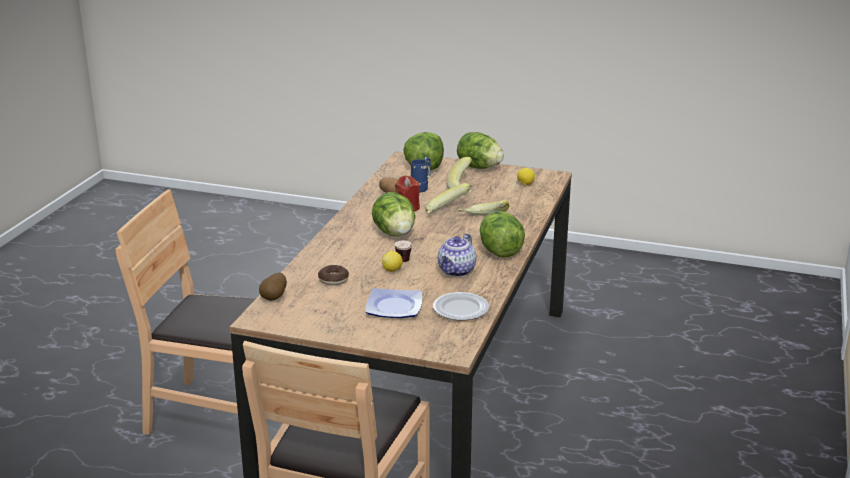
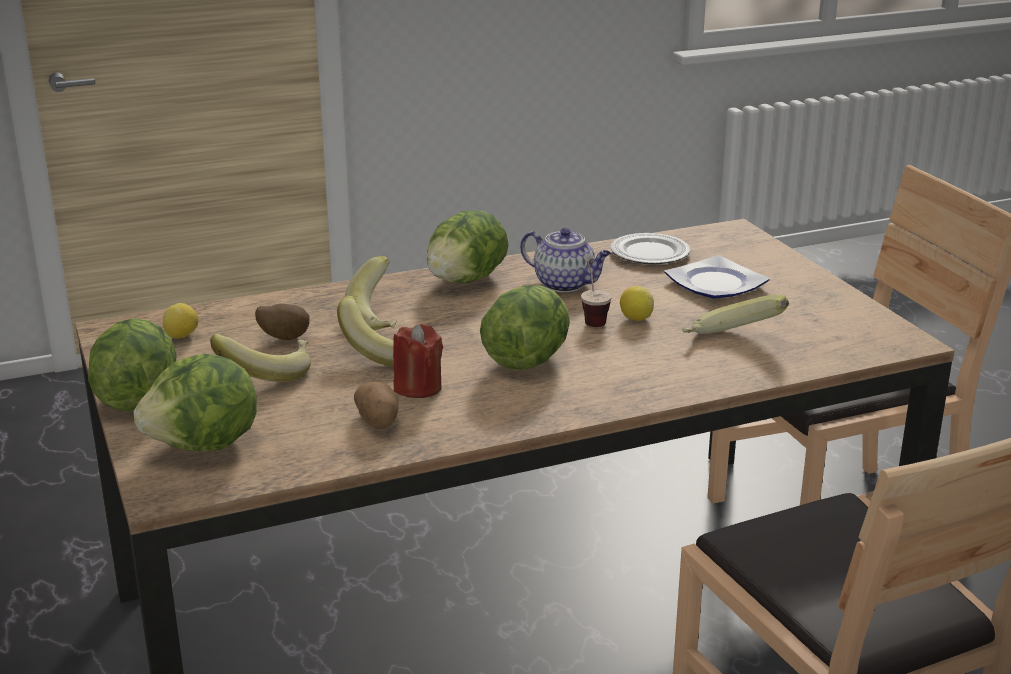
camera: 130 degrees left, 0 degrees up
potato [259,273,287,301] -> potato moved to [255,304,309,340]
donut [318,265,349,285] -> banana [682,294,789,334]
blue mug [411,157,431,192] -> none
teapot [438,234,476,277] -> teapot turned 45 degrees clockwise [520,228,611,292]

